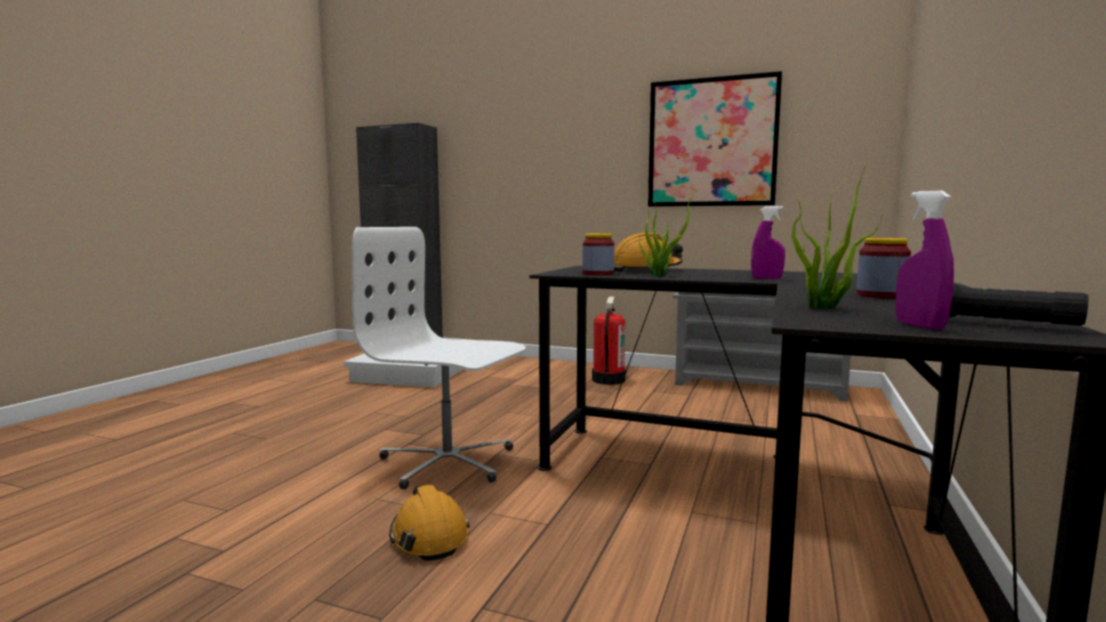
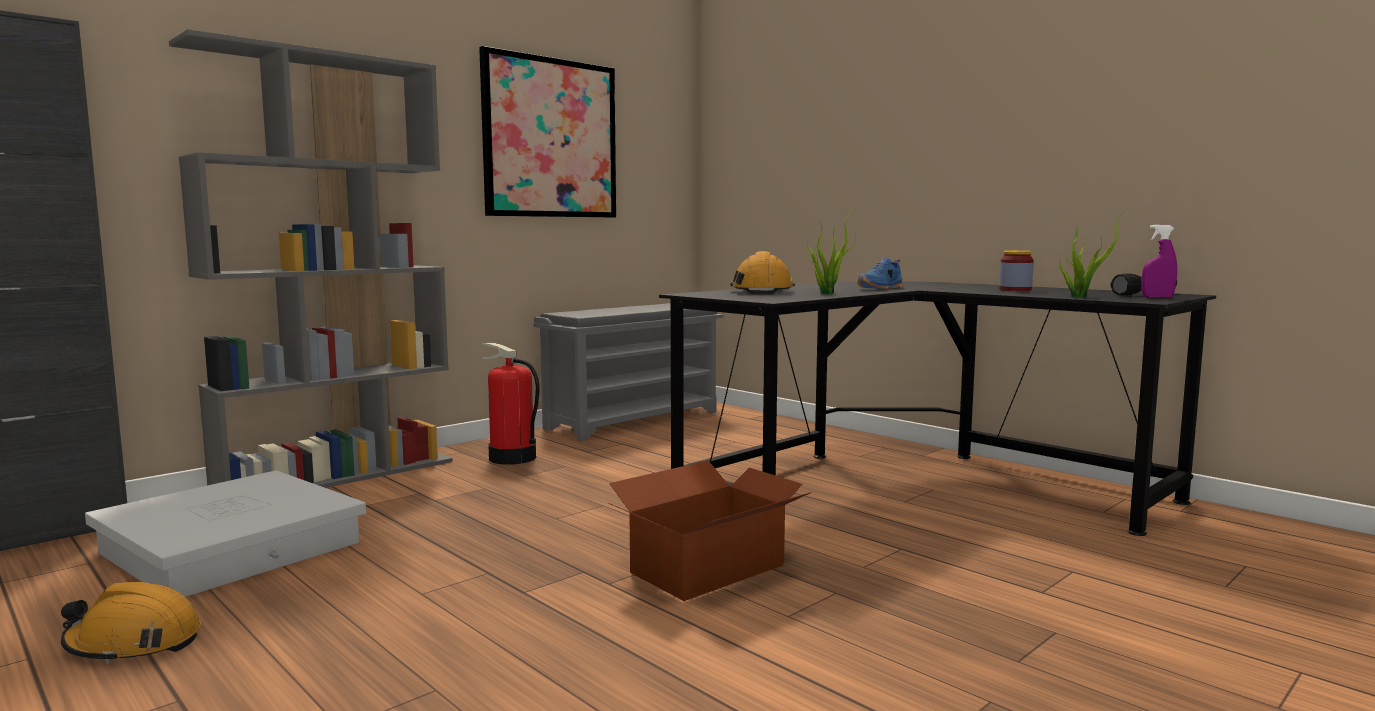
camera: 65 degrees left, 0 degrees up
white office chair [352,227,526,490] -> cardboard box [608,461,811,601]
orange hard hat [389,485,470,561] -> orange hard hat moved to [61,582,201,664]
jar [582,233,614,275] -> none
purple spray bottle [751,206,785,279] -> blue shoe [858,258,903,289]
none -> grey bookcase [169,29,453,488]

